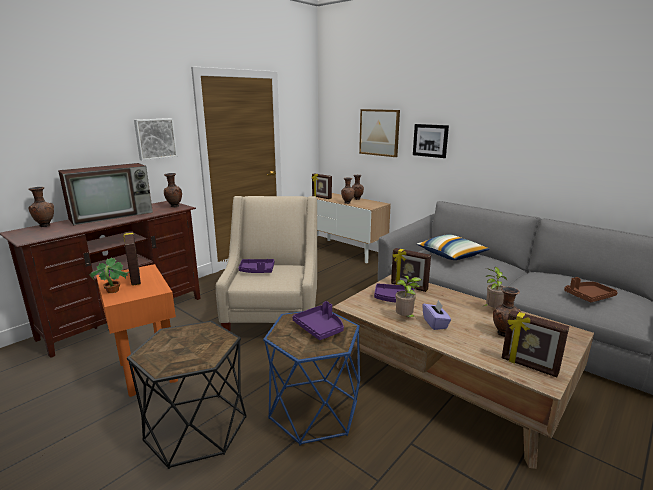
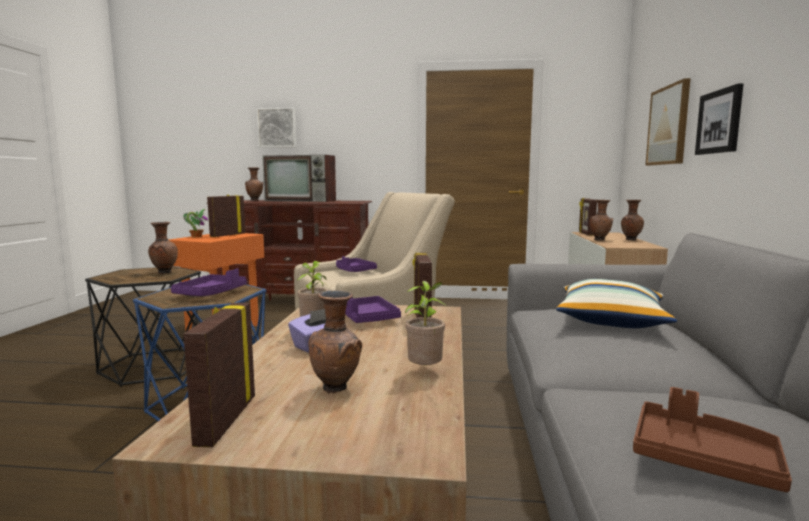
camera: 55 degrees right, 10 degrees down
picture [134,118,177,161] -> picture moved to [257,108,296,148]
brown vase [164,173,182,207] -> brown vase moved to [148,222,178,274]

